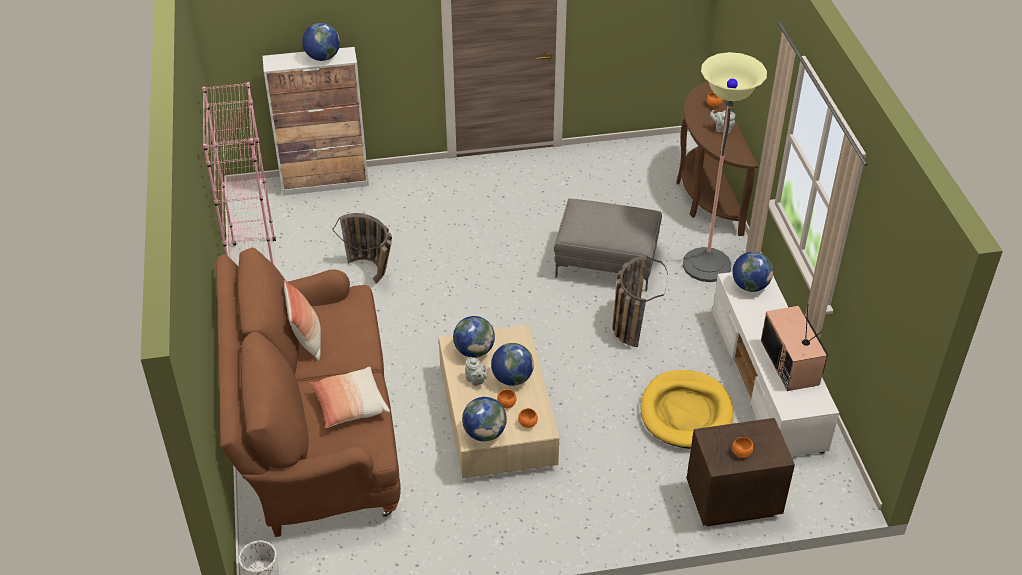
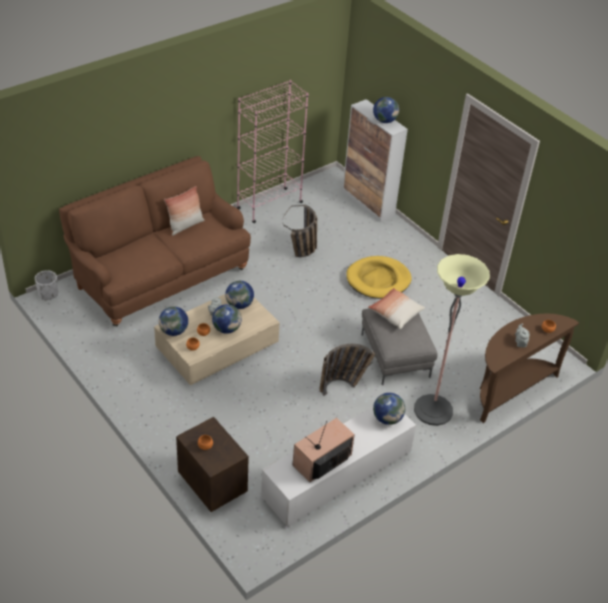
camera: 60 degrees right, 0 degrees up
pillow [310,367,390,428] -> pillow moved to [368,288,425,329]
yellow dog bed [641,370,734,449] -> yellow dog bed moved to [346,256,411,299]

